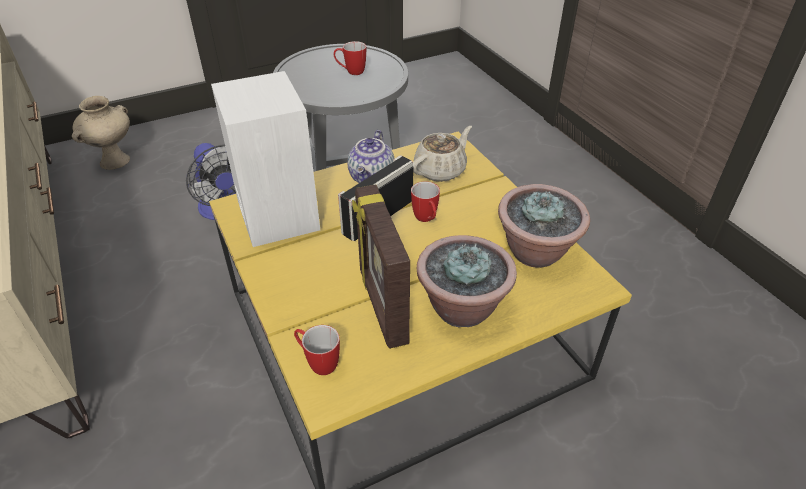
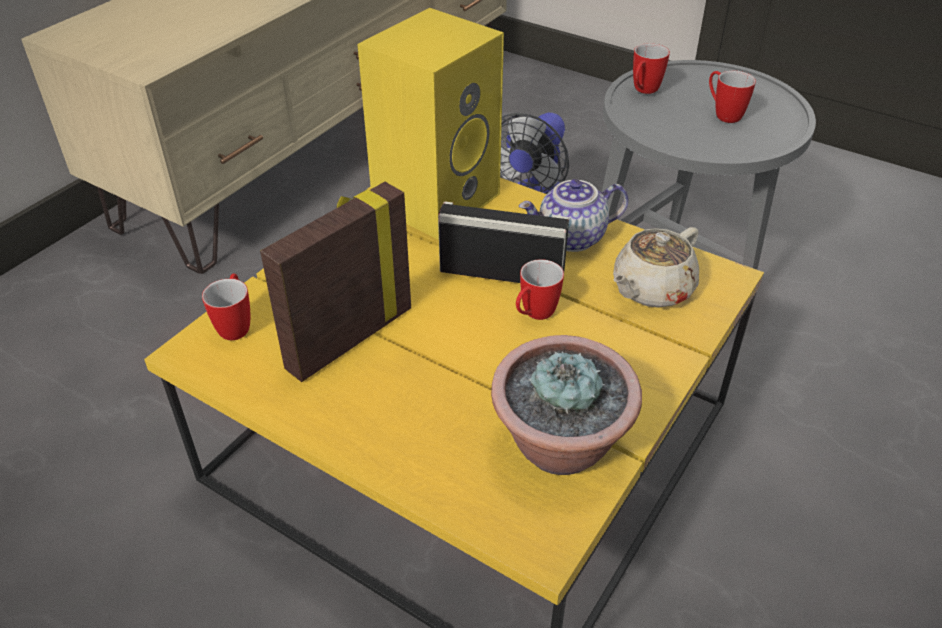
camera: 60 degrees right, 0 degrees up
beige vase [72,96,130,170] -> none
white speaker [211,71,320,247] -> yellow speaker [357,8,504,240]
beige teapot [413,126,472,182] -> beige teapot turned 120 degrees clockwise [613,227,699,308]
potted plant [417,235,517,328] -> none
none -> mug [633,43,670,94]

